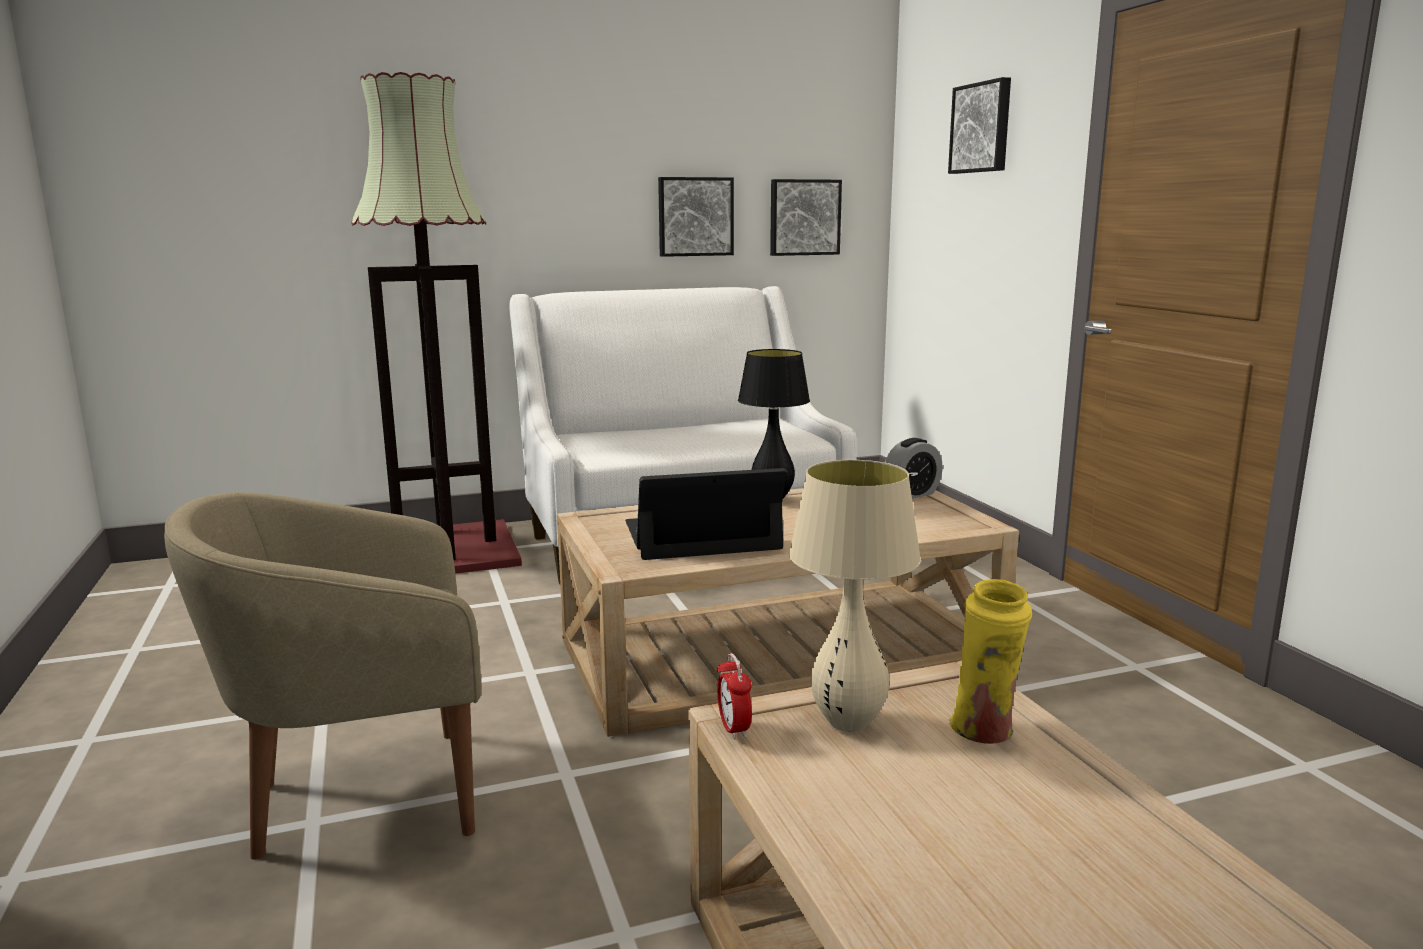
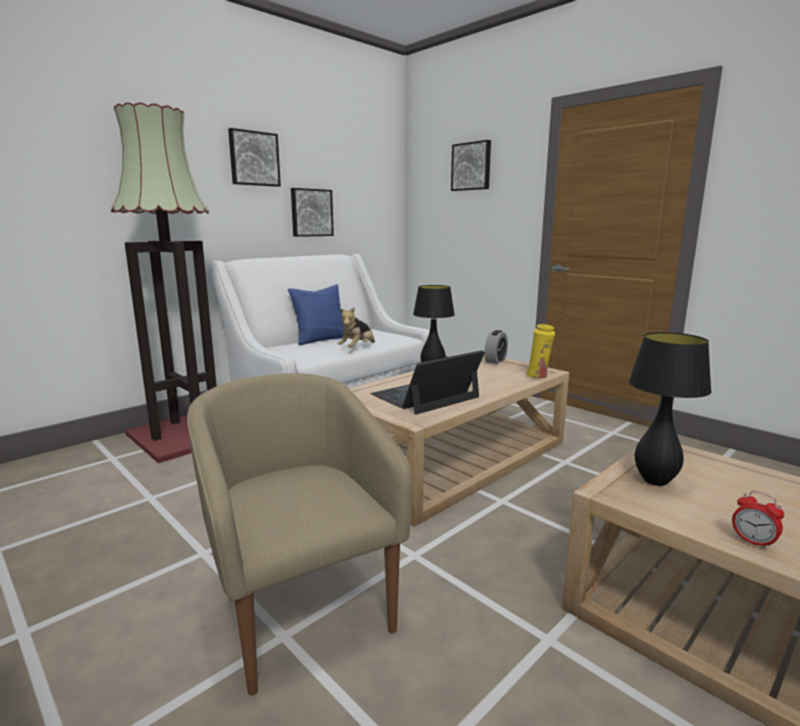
camera: 25 degrees left, 0 degrees up
beige armchair [164,492,481,860] -> beige armchair turned 105 degrees clockwise [187,373,412,696]
alarm clock [717,653,752,740] -> alarm clock moved to [732,491,784,550]
picture [770,179,842,256] -> picture moved to [228,128,281,187]
beige table lamp [789,460,921,732] -> black table lamp [629,332,712,486]
yellow vase [949,579,1032,744] -> yellow vase moved to [526,324,555,378]
none -> blue pillow [288,284,344,345]
none -> plush toy [338,307,375,348]

